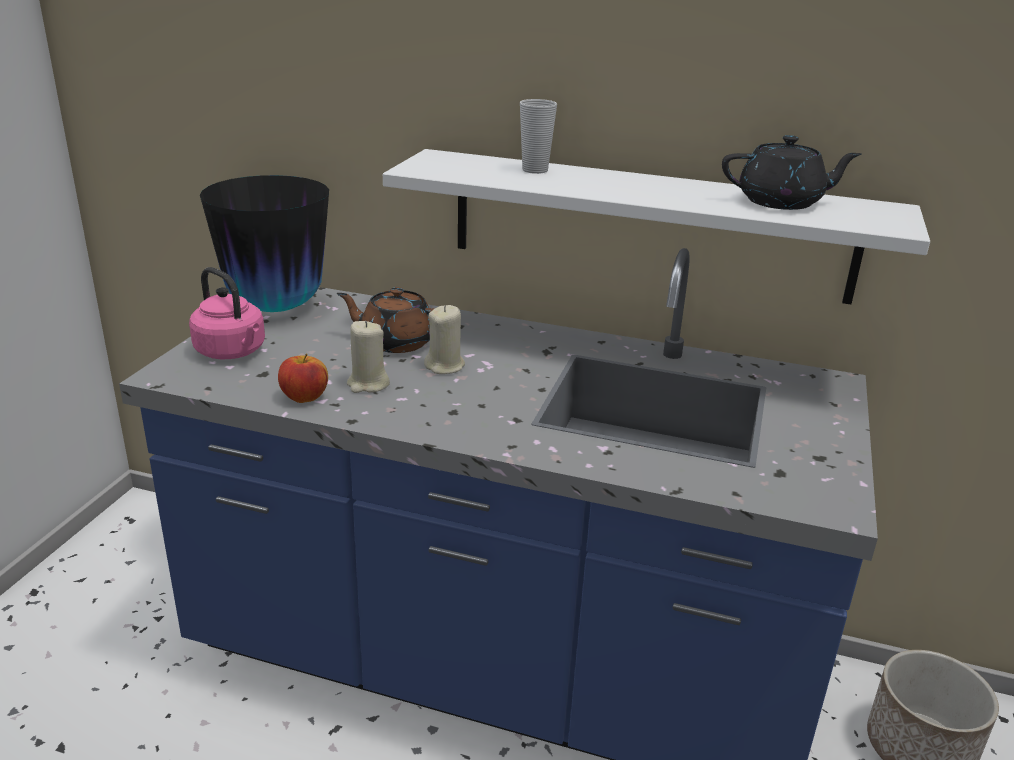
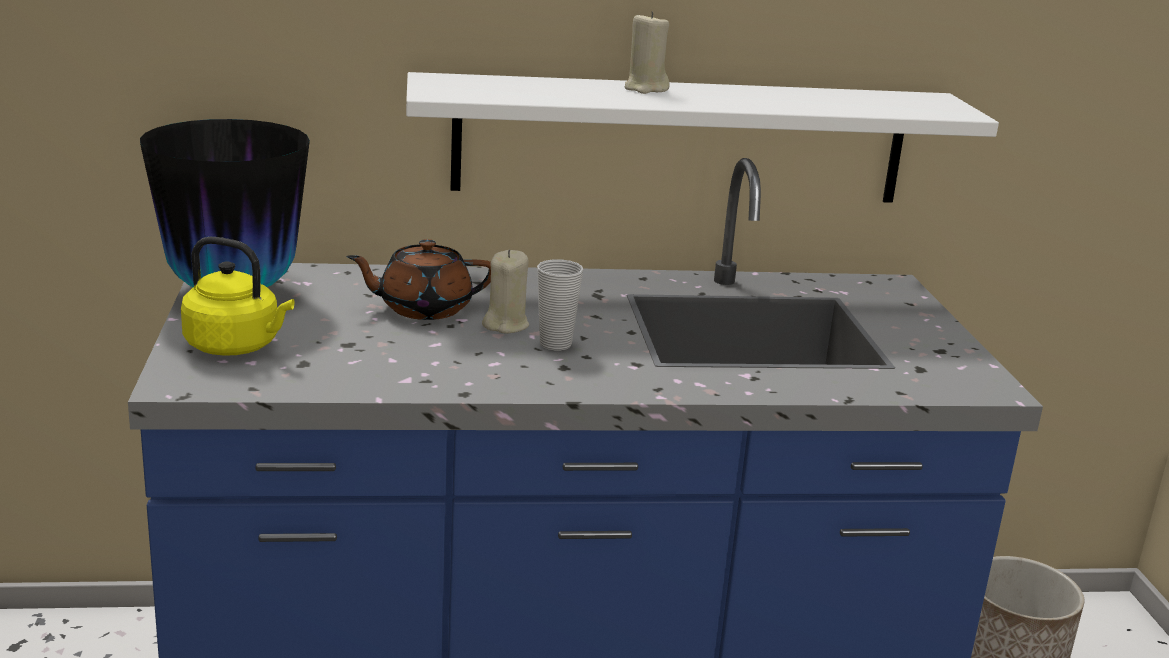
camera: 25 degrees left, 5 degrees down
pink kettle [189,267,265,359] -> yellow kettle [181,237,295,356]
apple [278,353,328,403] -> none
beige candle [347,321,390,393] -> beige candle moved to [625,11,669,94]
cup [520,99,557,174] -> cup moved to [537,259,583,350]
black teapot [722,135,862,210] -> none

